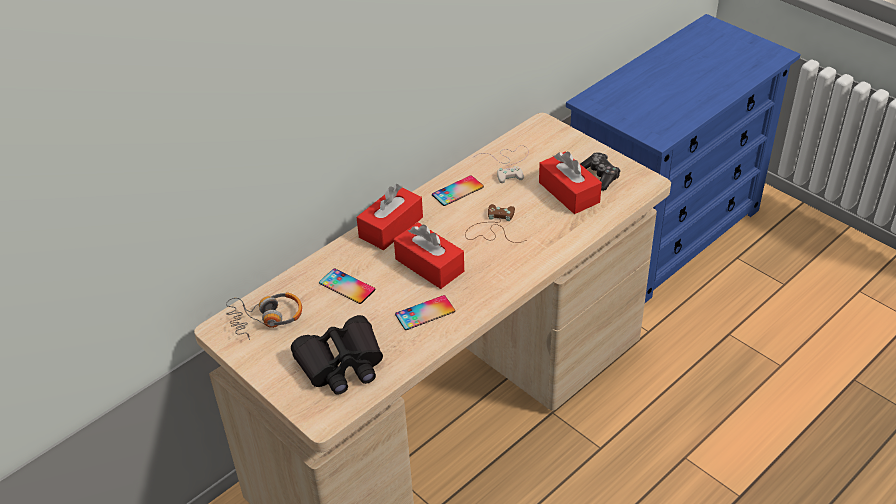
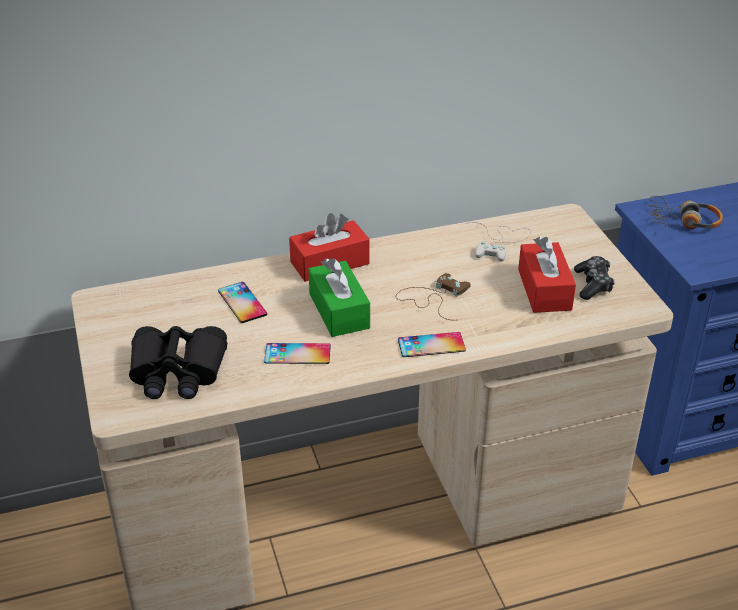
camera: 25 degrees right, 5 degrees down
headphones [226,292,302,340] -> headphones moved to [648,196,723,229]
red tissue box [394,222,464,289] -> green tissue box [308,258,370,337]
phone [432,175,484,206] -> phone moved to [398,332,466,357]

